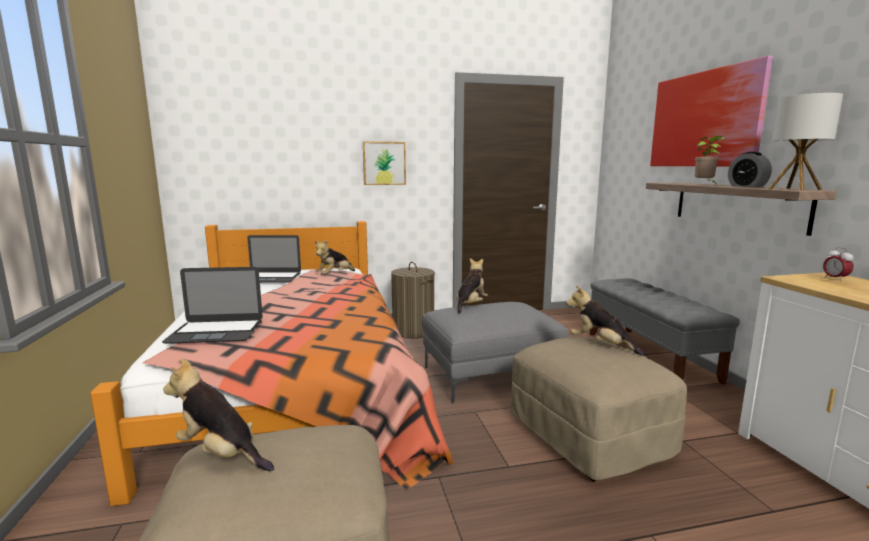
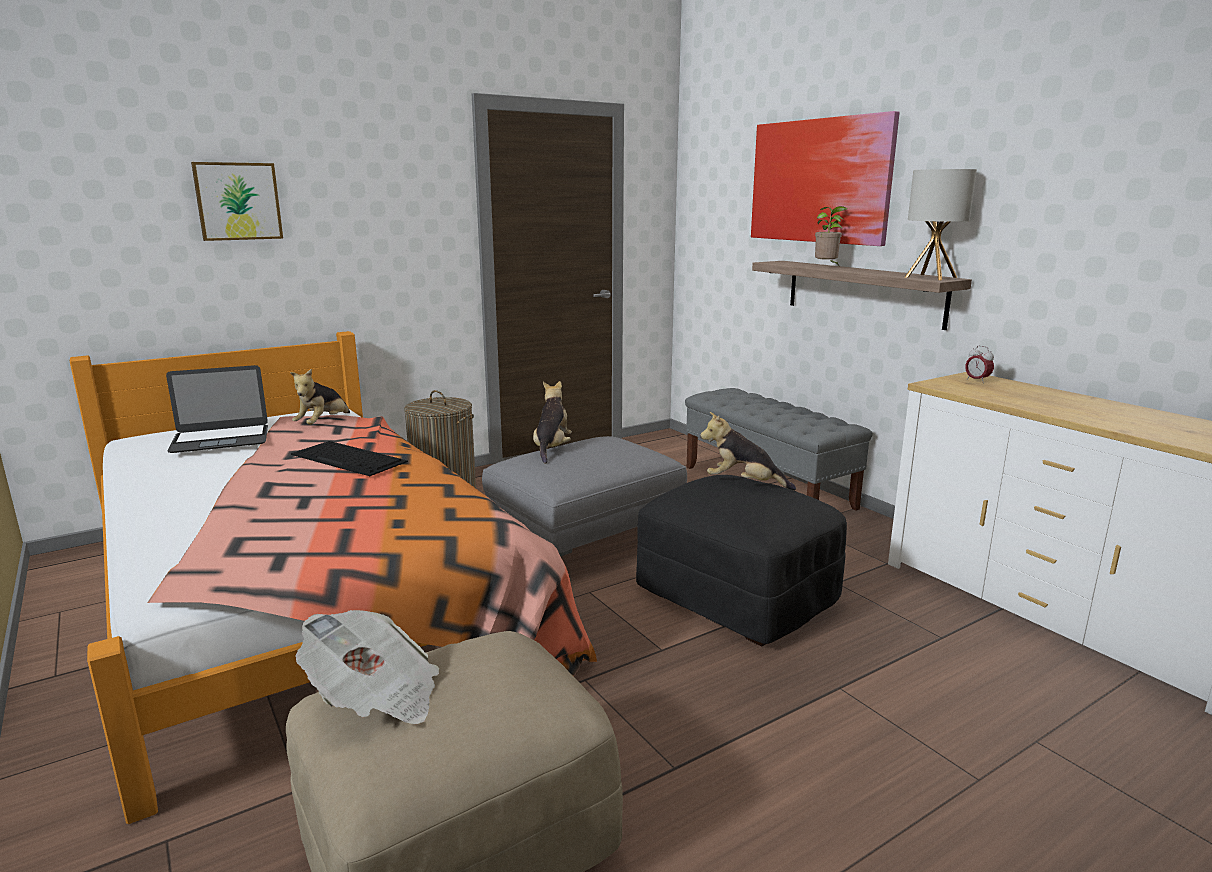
camera: 20 degrees left, 5 degrees up
laptop [162,267,263,344] -> none
plush toy [163,358,274,471] -> newspaper [295,610,439,724]
picture [363,142,406,185] -> picture moved to [191,162,283,241]
beige ottoman [511,337,687,482] -> black ottoman [636,475,847,647]
alarm clock [728,152,772,187] -> none
none -> keyboard [291,441,408,476]

